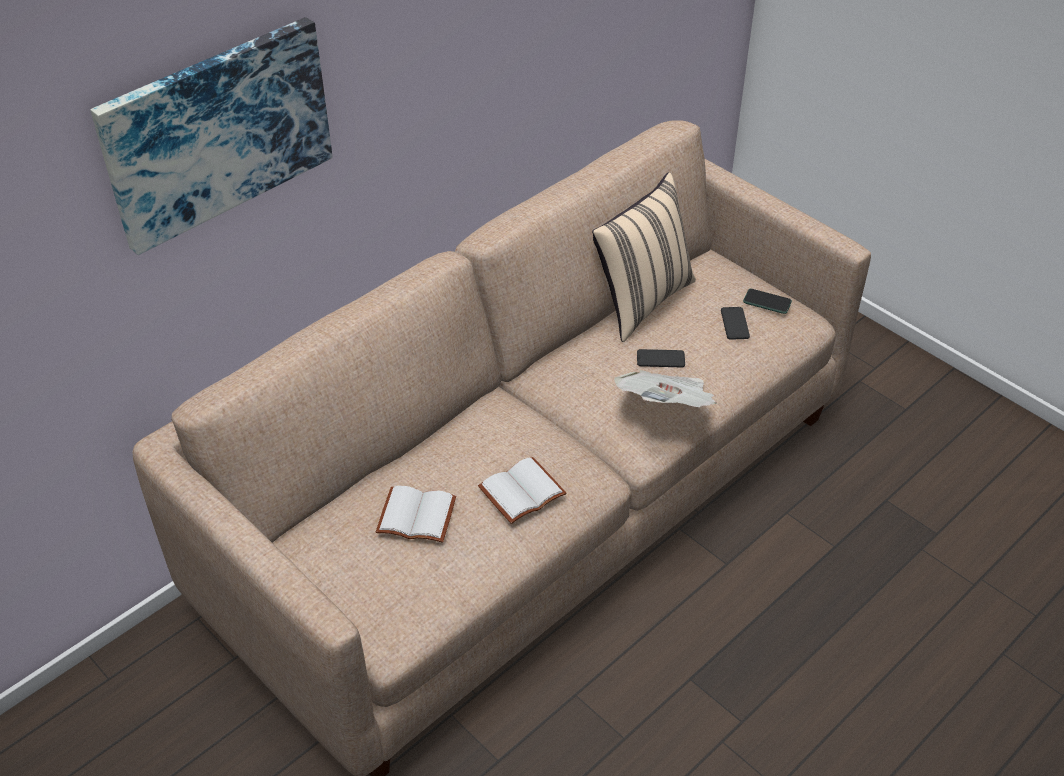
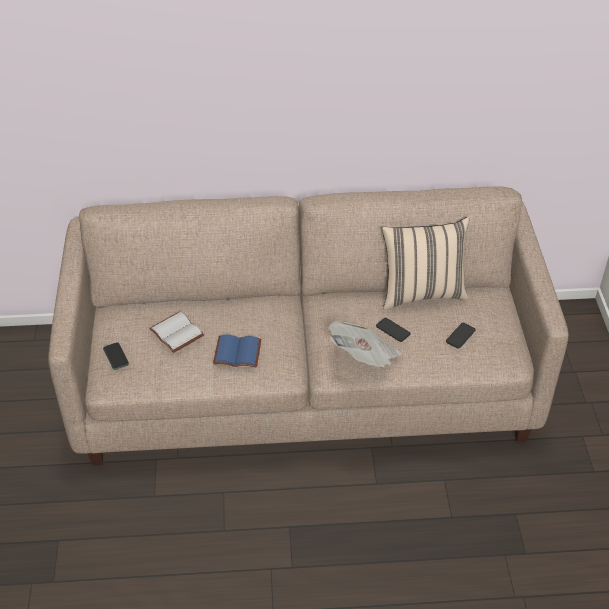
camera: 40 degrees right, 0 degrees up
picture [90,17,333,255] -> none
white book [478,457,567,524] -> blue book [213,334,261,367]
phone [743,289,792,314] -> phone moved to [103,342,129,370]

